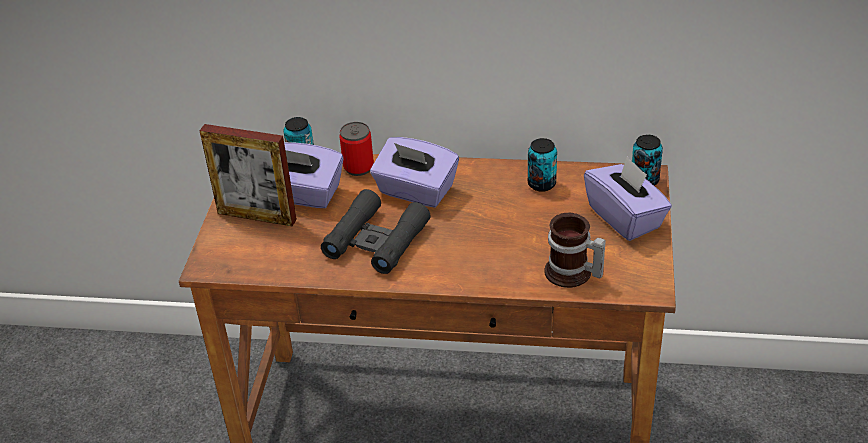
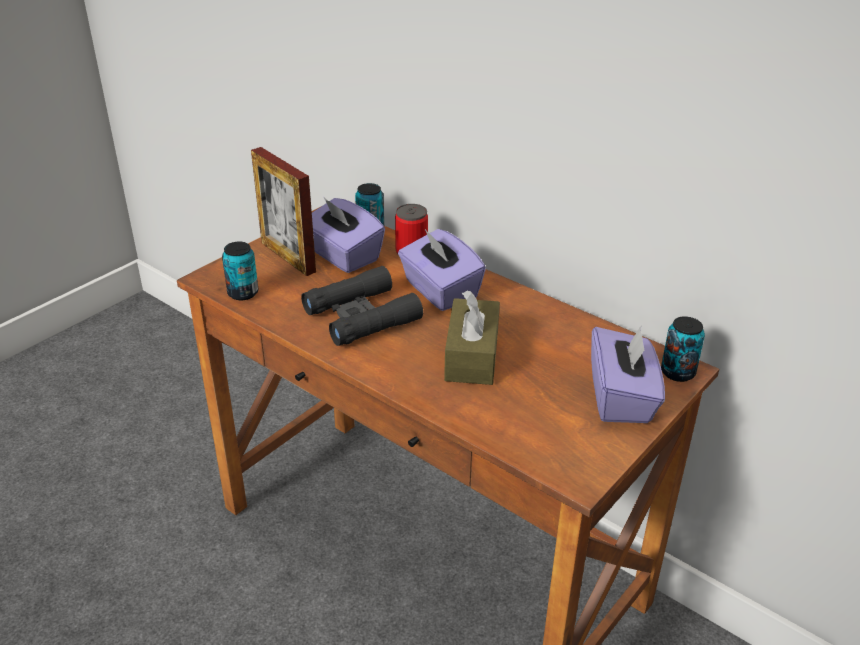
camera: 30 degrees right, 5 degrees down
can [528,138,557,192] -> can moved to [222,242,258,300]
mug [544,213,606,288] -> none
none -> brown tissue box [444,291,500,385]

